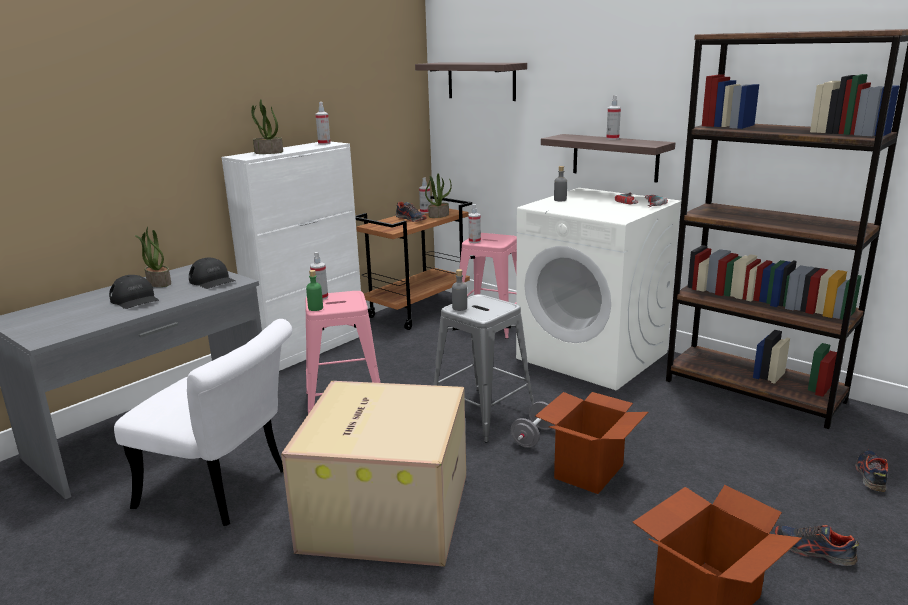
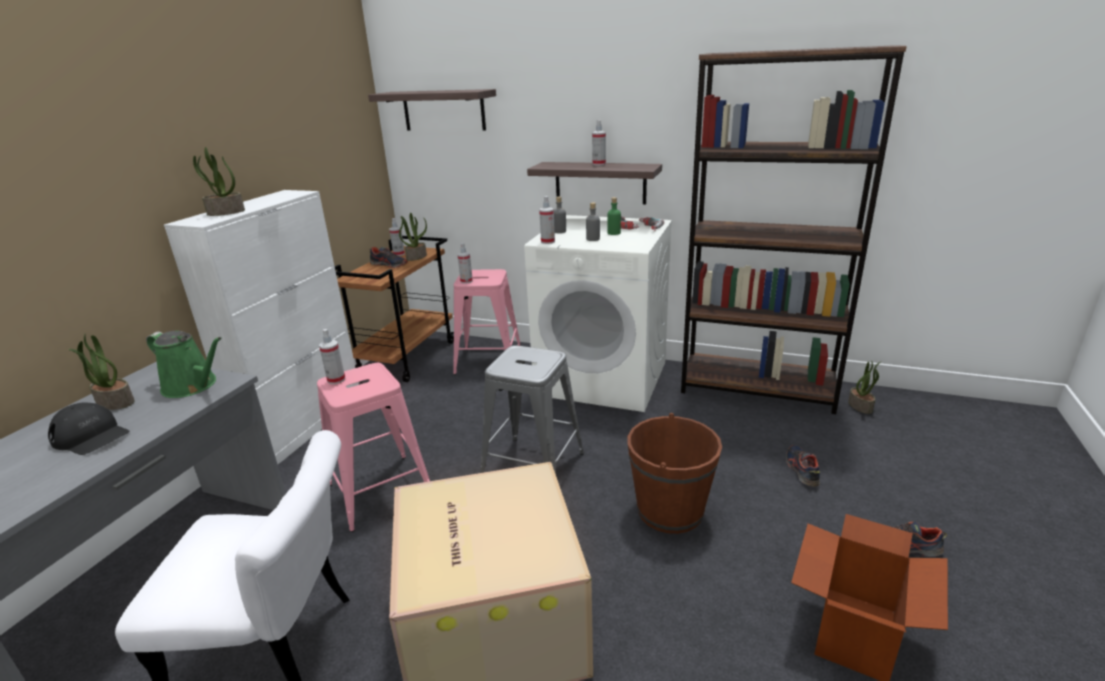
camera: 20 degrees left, 5 degrees up
black cap [189,258,235,289] -> green watering can [146,331,222,398]
green bottle [306,270,323,311] -> green bottle moved to [607,197,621,235]
spray bottle [316,102,331,145] -> spray bottle moved to [539,196,555,244]
grey bottle [452,269,467,311] -> grey bottle moved to [586,202,600,241]
grey dumbbell [511,401,554,448] -> none
cardboard box [535,392,648,494] -> brown bucket [628,413,722,534]
shoe [855,450,888,492] -> shoe moved to [786,445,820,487]
none -> potted plant [848,361,881,414]

